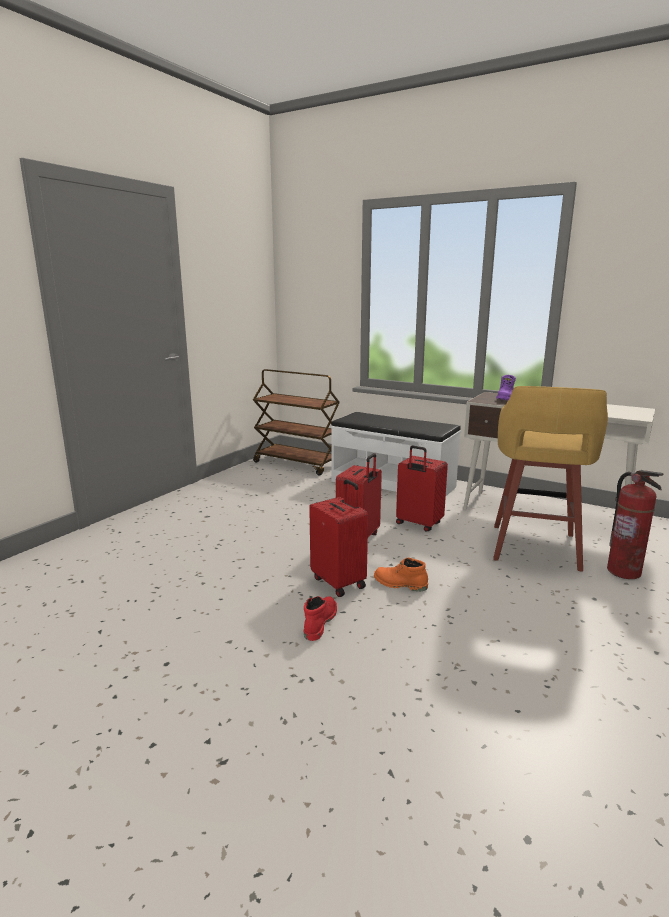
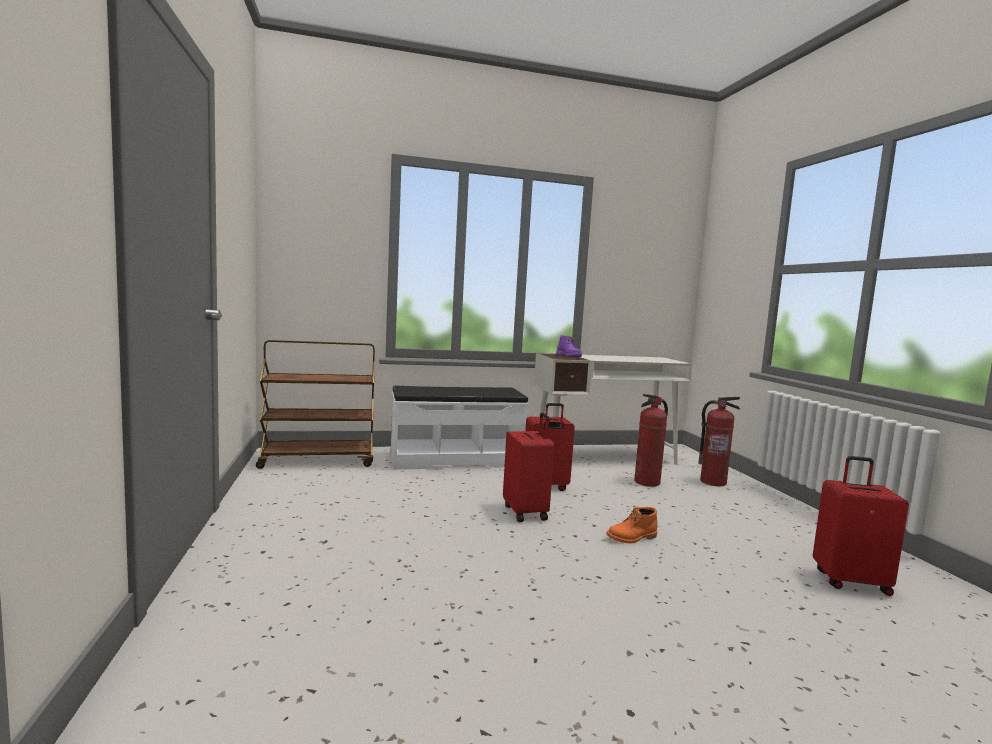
camera: 45 degrees left, 10 degrees down
red boot [304,596,337,641] -> none
red suitcase [309,479,368,597] -> red suitcase moved to [813,456,909,596]
yellow stool [493,386,608,572] -> fire extinguisher [634,394,668,487]

